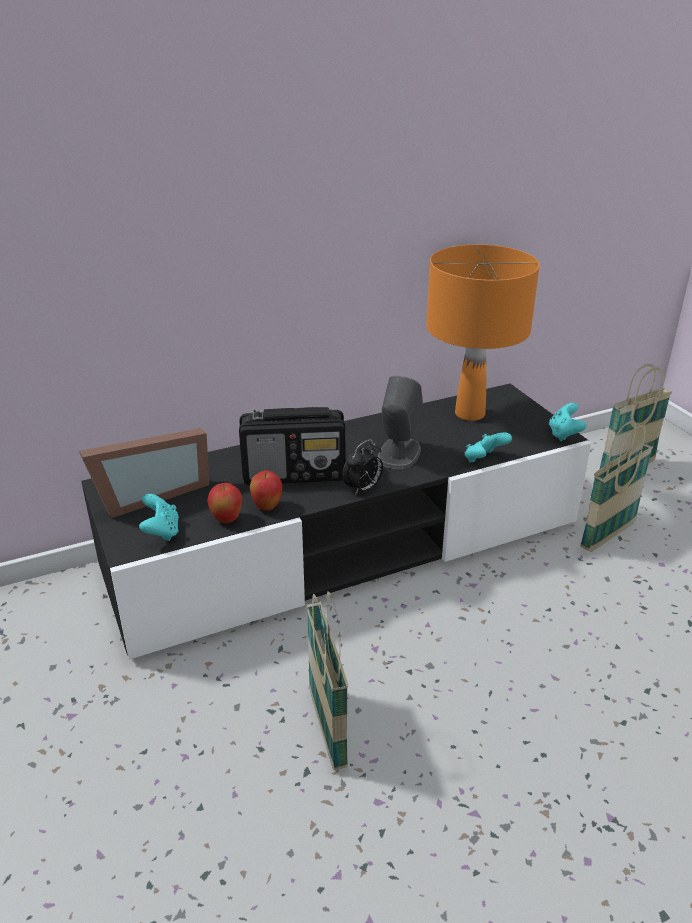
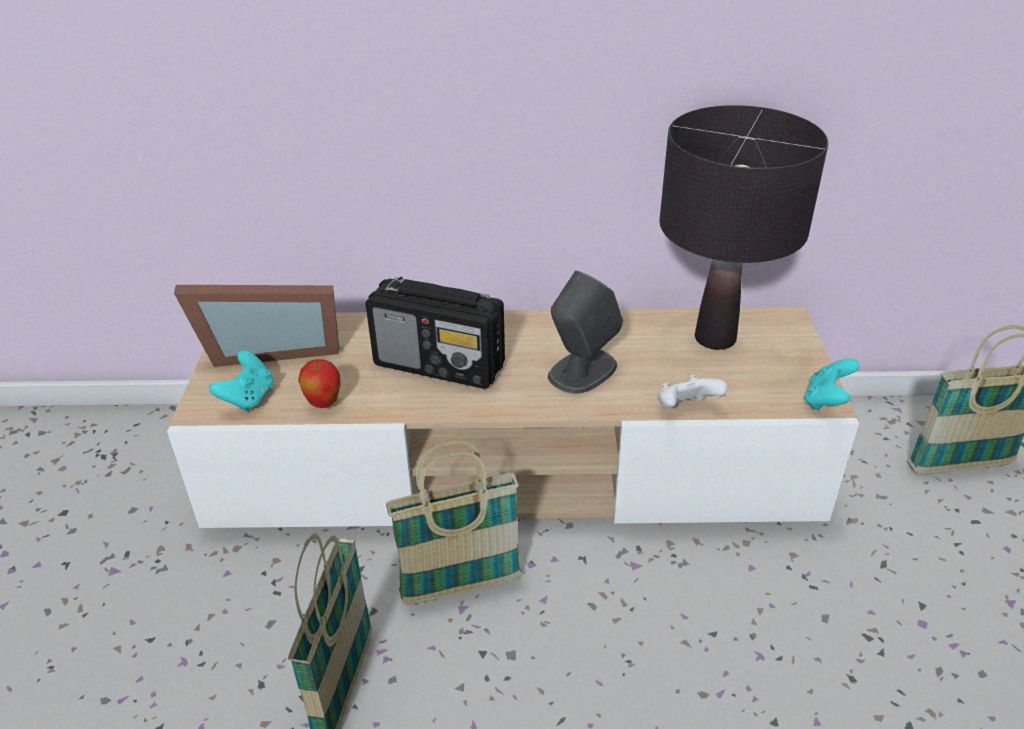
camera: 25 degrees right, 5 degrees up
black tv stand [81,384,591,660] -> beige tv stand [167,307,859,528]
apple [250,470,282,511] -> none
alarm clock [342,439,383,496] -> none
orange table lamp [426,244,540,421] -> black table lamp [659,105,828,350]
turquoise game controller [465,432,512,462] -> white game controller [657,375,728,408]
basket [580,421,653,552] -> basket moved to [386,441,522,605]

